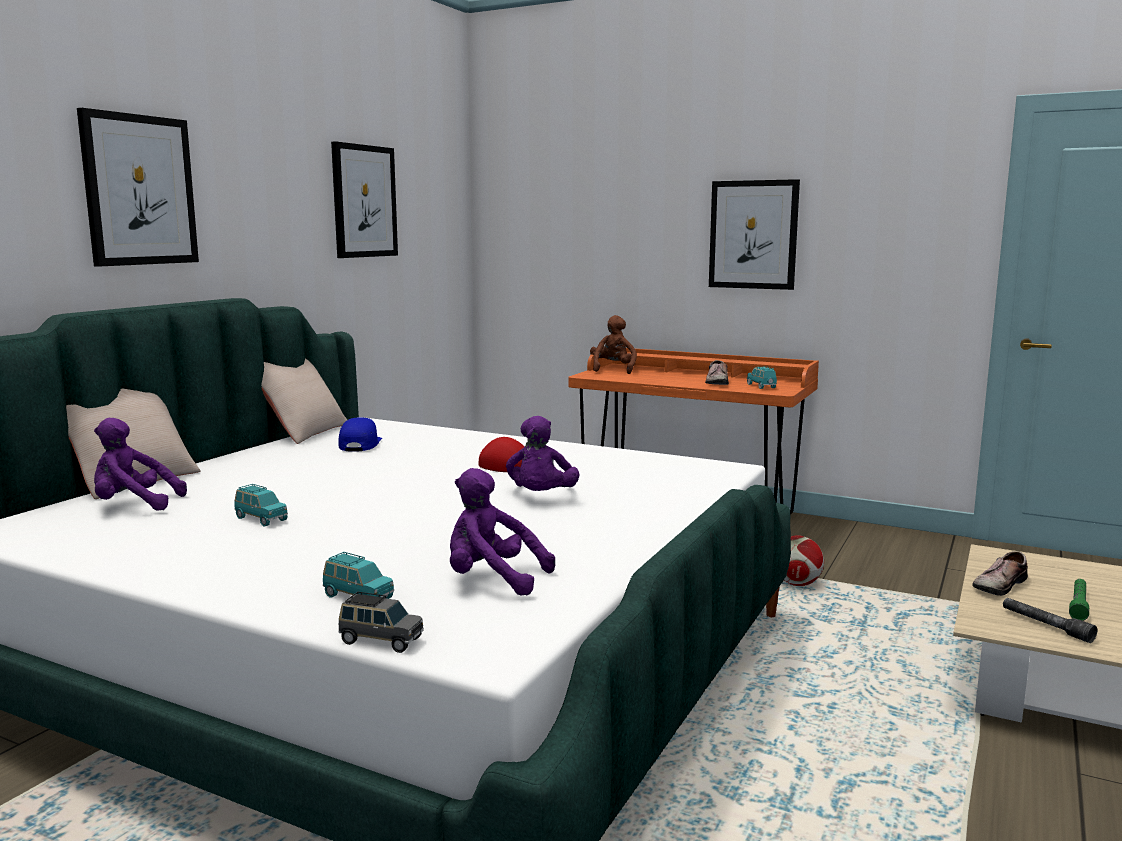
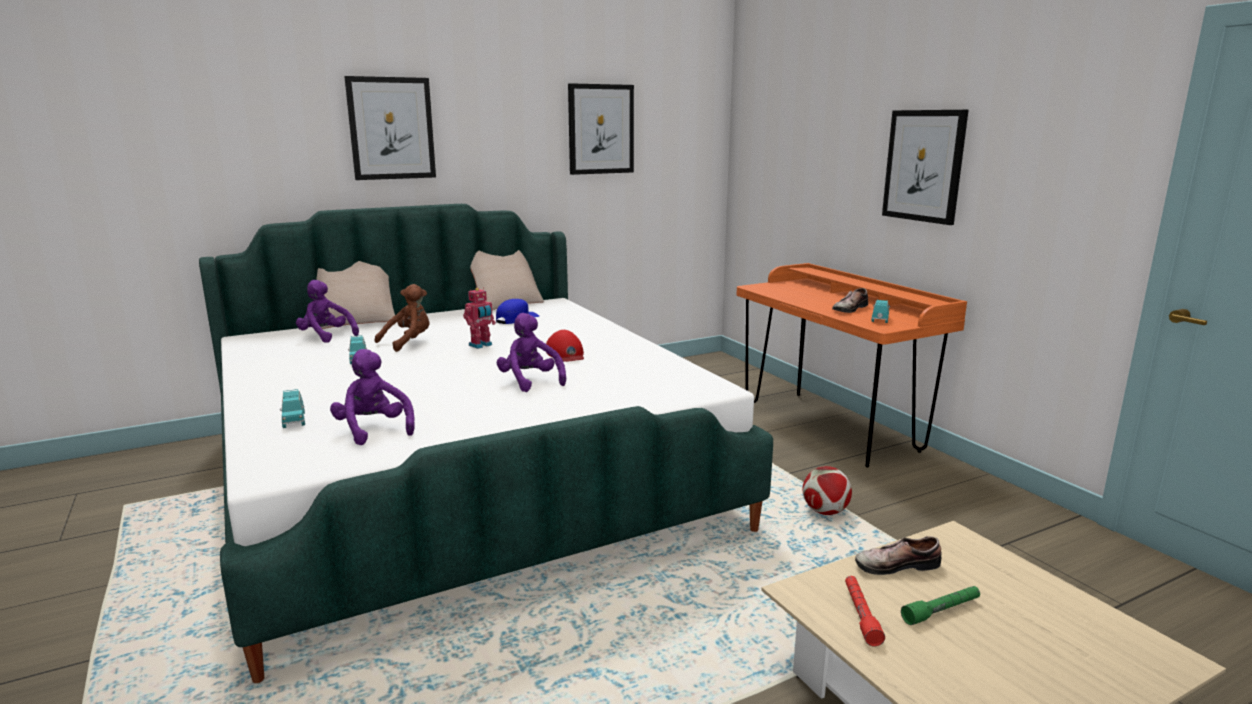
camera: 35 degrees right, 5 degrees up
grey toy car [338,592,424,653] -> none
purple plush toy [506,416,580,491] -> purple plush toy turned 105 degrees clockwise [496,313,566,392]
brown plush toy [590,315,637,374] -> brown plush toy moved to [375,284,429,352]
grey flashlight [1003,598,1097,643] -> red flashlight [845,576,885,646]
none -> toy robot [463,288,496,349]

